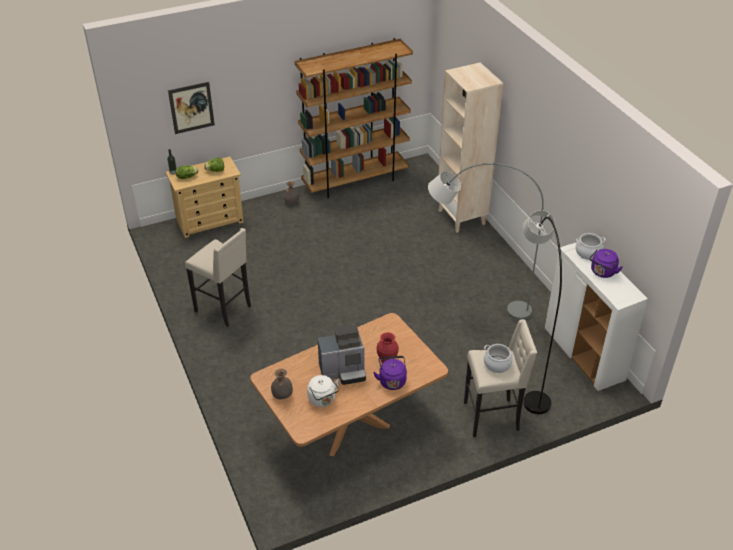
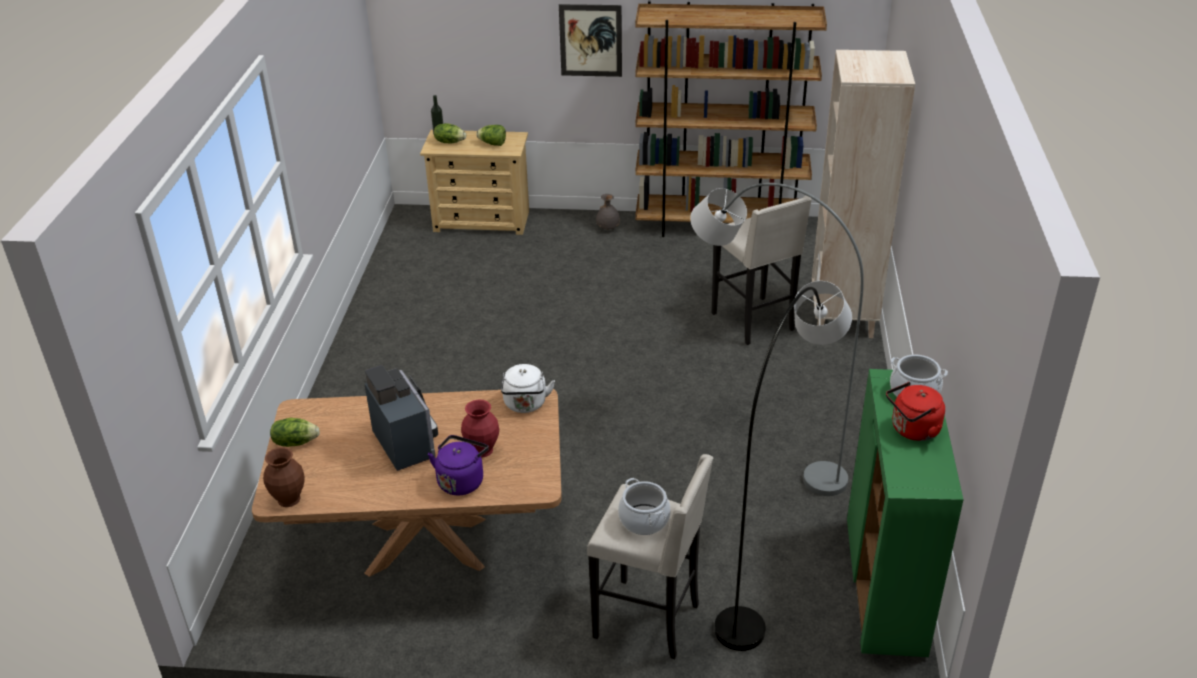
camera: 30 degrees right, 5 degrees down
picture [168,82,215,134] -> picture moved to [559,4,622,77]
beige stool [185,228,251,327] -> beige stool moved to [712,196,812,345]
grey vase [271,369,293,399] -> lettuce [270,418,320,447]
white kettle [307,375,339,407] -> white kettle moved to [501,364,555,413]
coffee machine [318,325,366,385] -> coffee machine turned 135 degrees counterclockwise [364,365,438,471]
white cabinet [545,242,648,391] -> green cabinet [847,369,963,657]
purple kettle [589,249,623,278] -> red kettle [886,382,945,441]
none -> brown vase [263,447,305,507]

